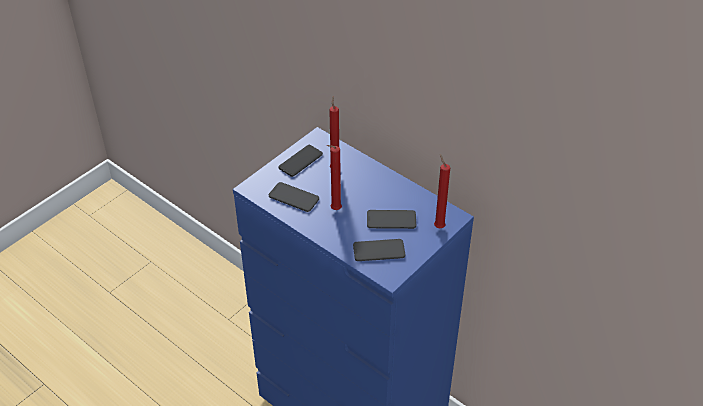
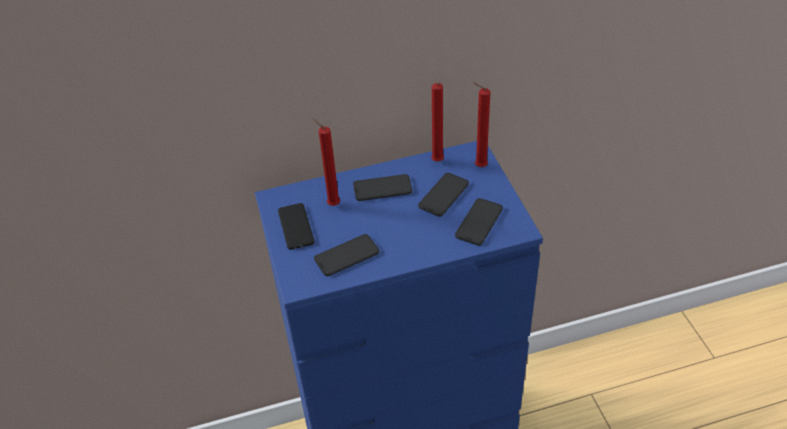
camera: 55 degrees left, 0 degrees up
red candle [327,145,342,210] -> red candle moved to [431,82,444,162]
none -> phone [353,174,412,201]

